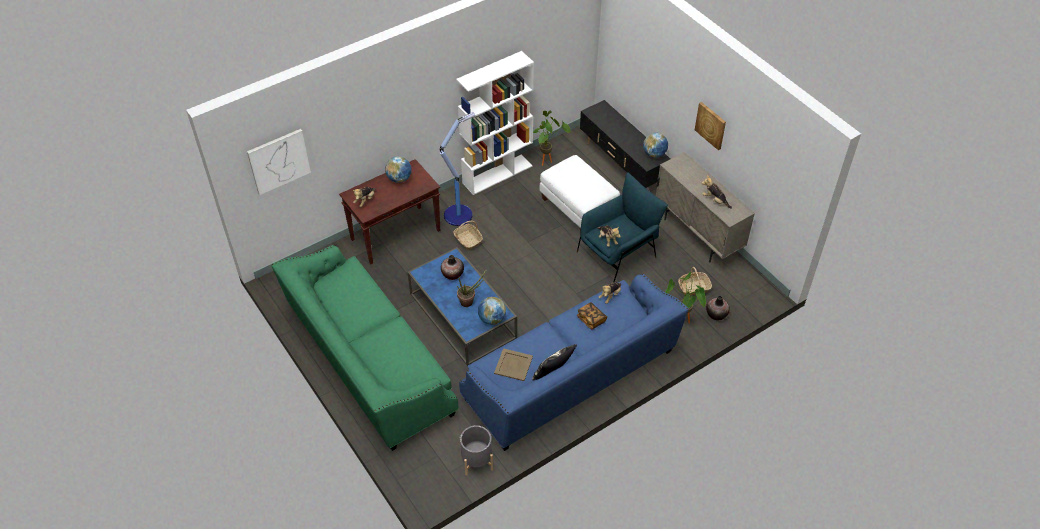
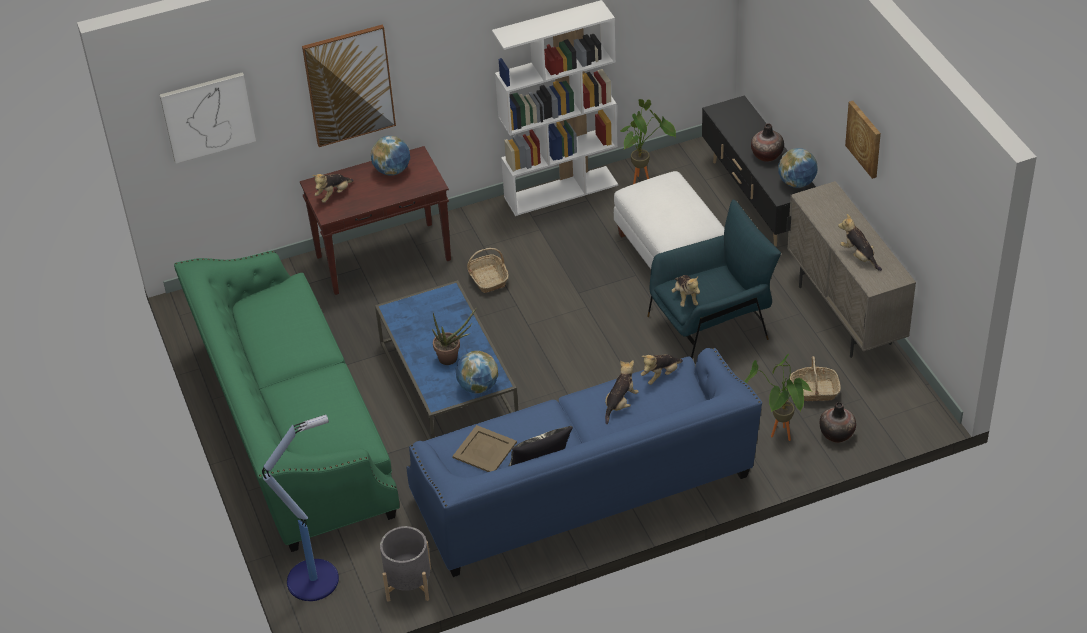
camera: 15 degrees right, 5 degrees down
floor lamp [440,112,475,226] -> floor lamp moved to [262,415,339,601]
vase [441,255,464,280] -> vase moved to [751,123,784,162]
book [577,302,607,329] -> plush toy [605,360,639,424]
none -> picture [302,25,396,147]

